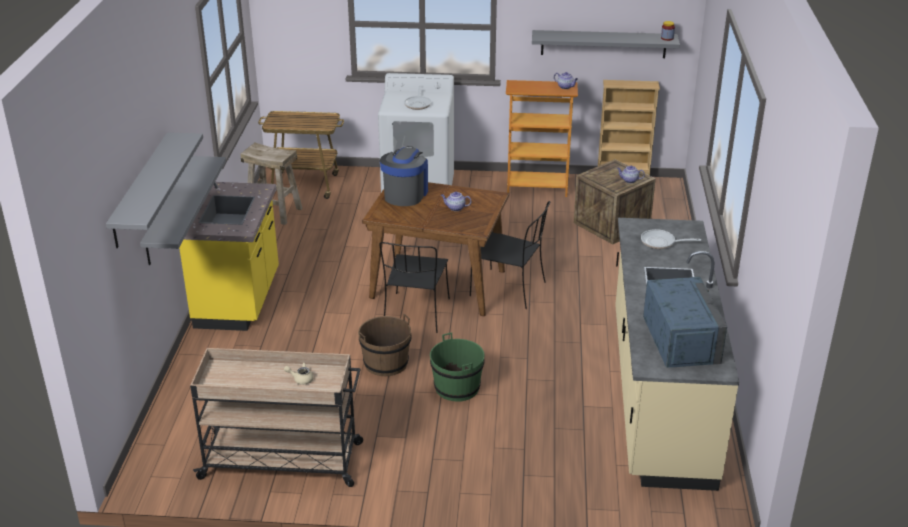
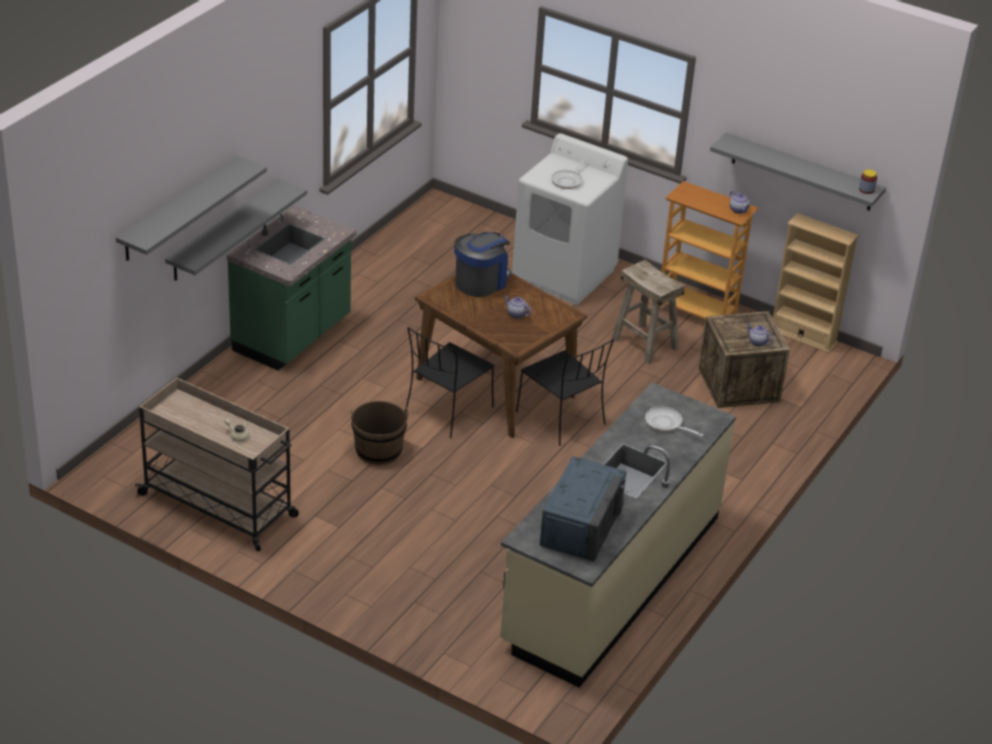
camera: 25 degrees right, 5 degrees up
yellow counter [179,182,279,331] -> green counter [227,206,356,371]
beige stool [240,143,303,225] -> beige stool moved to [612,260,685,364]
cart [258,111,344,199] -> none
green bucket [430,333,485,402] -> none

